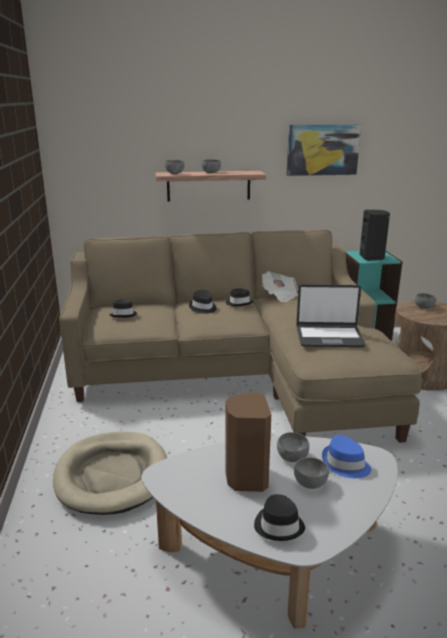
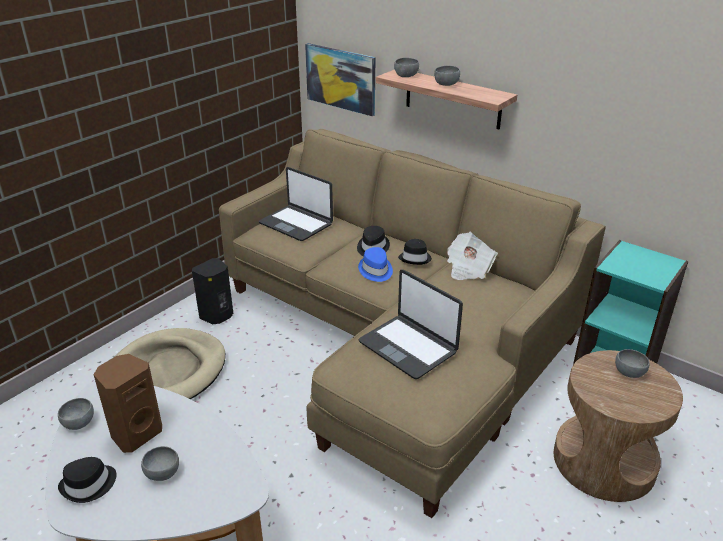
camera: 45 degrees right, 10 degrees up
black hat [110,299,137,318] -> laptop [259,167,333,241]
grey bowl [277,432,309,462] -> grey bowl moved to [58,398,94,430]
picture [287,124,361,176] -> picture moved to [305,43,375,116]
blue hat [322,435,371,478] -> blue hat moved to [358,247,393,282]
black speaker [360,210,390,261] -> black speaker moved to [192,258,233,325]

